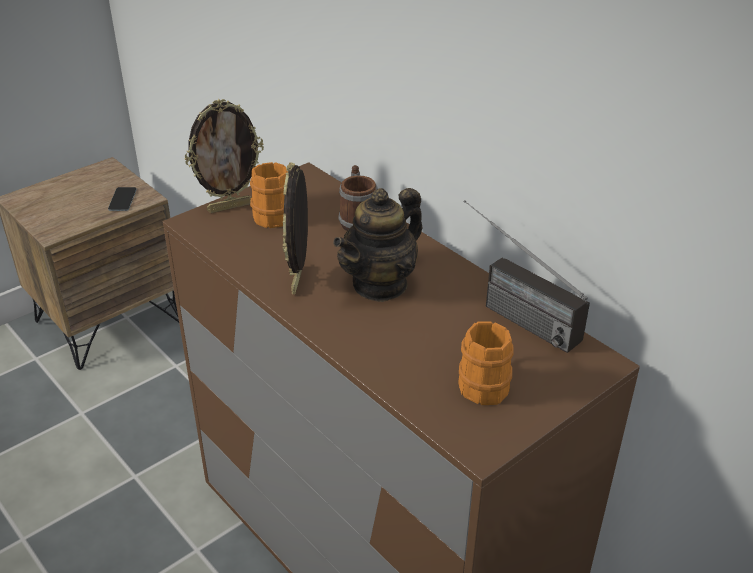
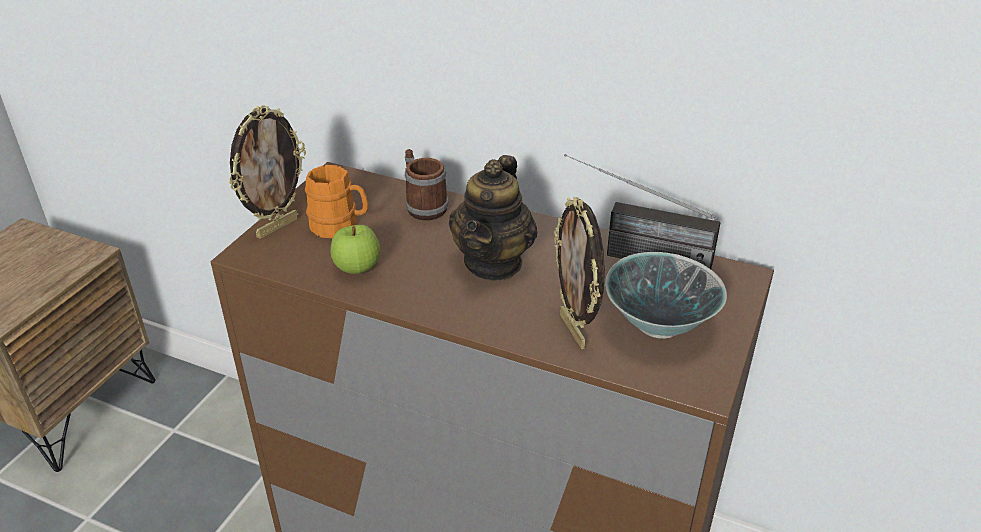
camera: 25 degrees left, 0 degrees up
phone [108,187,137,211] -> none
picture frame [283,162,308,294] -> picture frame moved to [554,197,605,349]
orange mug [459,321,513,405] -> bowl [605,252,727,339]
none -> apple [331,225,380,274]

